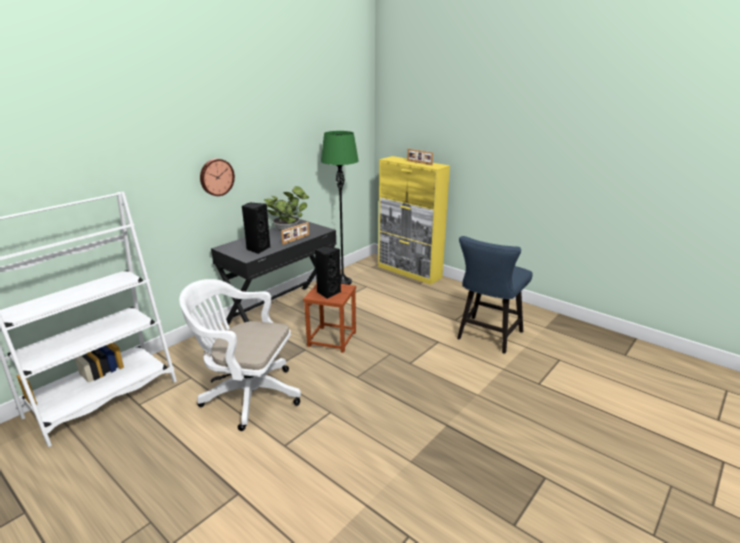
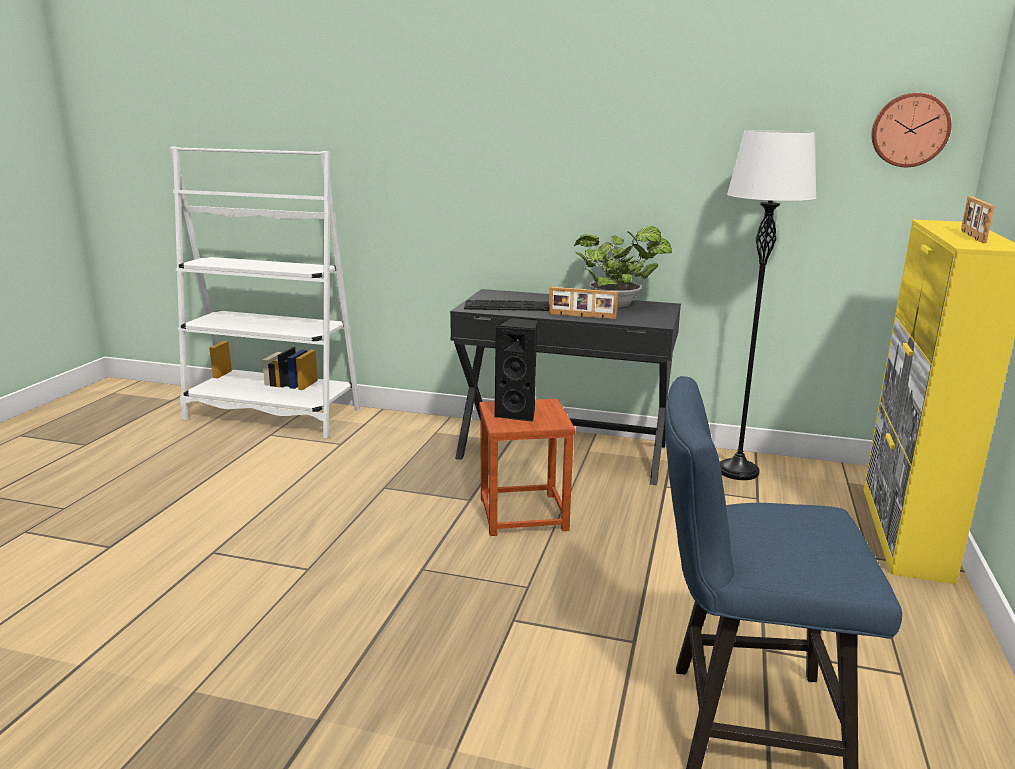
camera: 65 degrees right, 5 degrees down
white office chair [179,279,301,431] -> none
wall clock [200,159,235,196] -> wall clock moved to [871,93,951,167]
black speaker [242,203,270,254] -> keyboard [464,300,549,311]
green floor lamp [321,131,359,285] -> white floor lamp [720,130,817,480]

